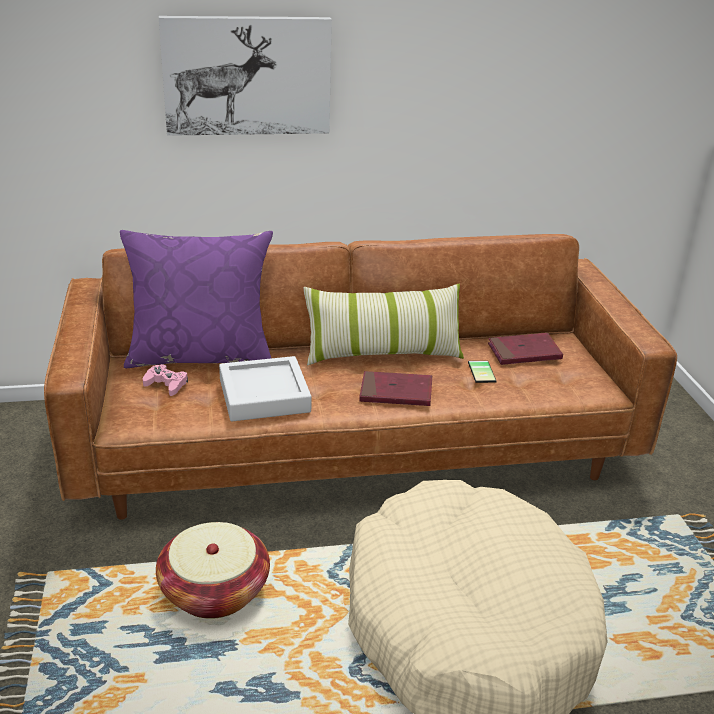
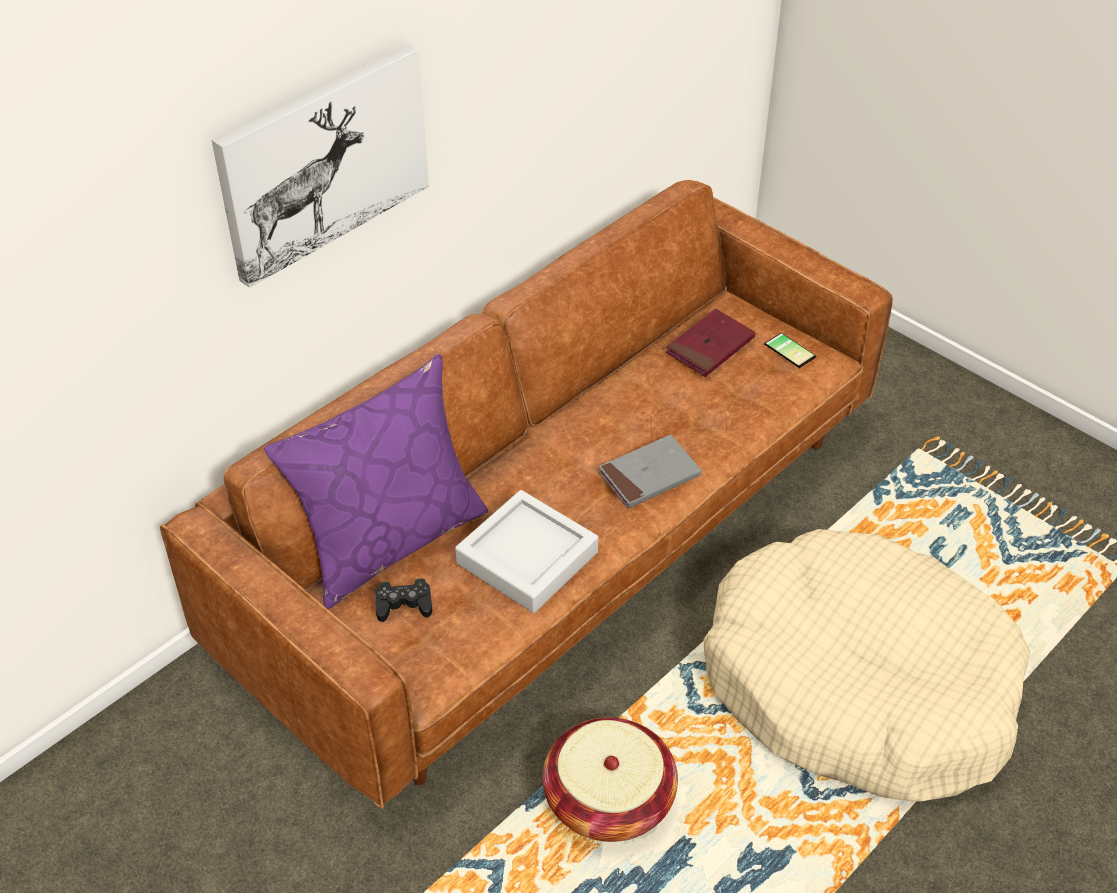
camera: 35 degrees left, 15 degrees up
pink game controller [143,364,188,396] -> black game controller [375,578,432,622]
pillow [304,284,464,366] -> none
red book [359,371,432,406] -> grey book [598,435,702,509]
phone [468,361,497,383] -> phone moved to [764,333,816,368]

